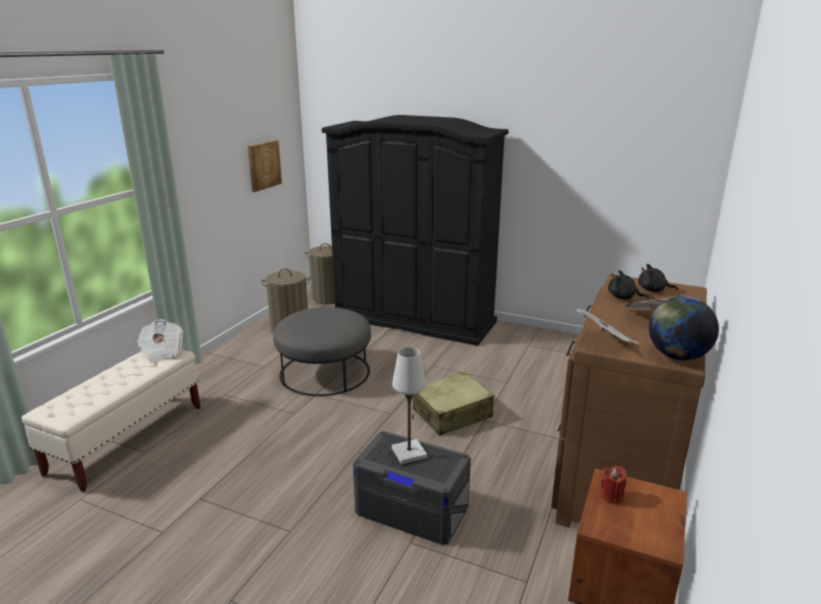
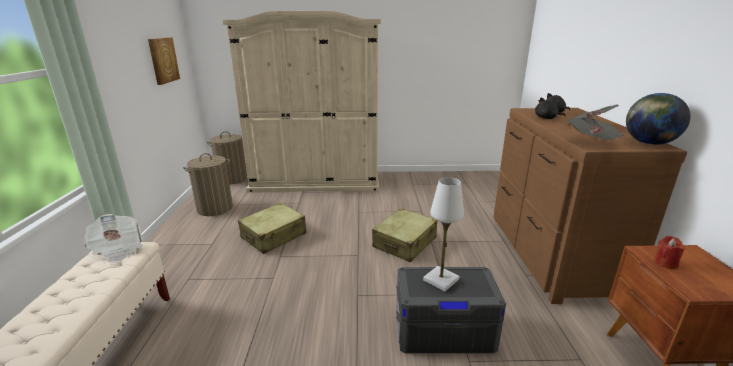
camera: 25 degrees left, 0 degrees up
grey ottoman [273,307,371,396] -> beige suitcase [238,203,307,254]
black wardrobe [322,115,509,346] -> beige wardrobe [223,11,381,193]

